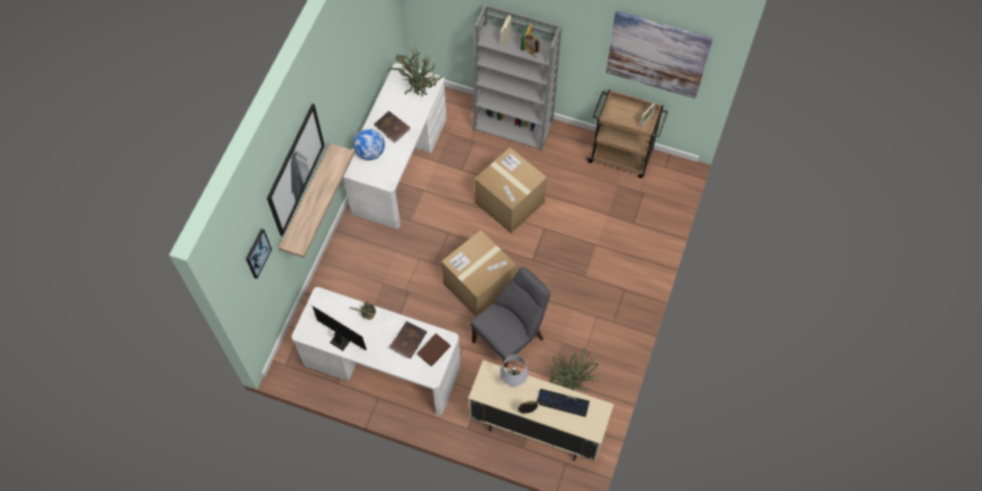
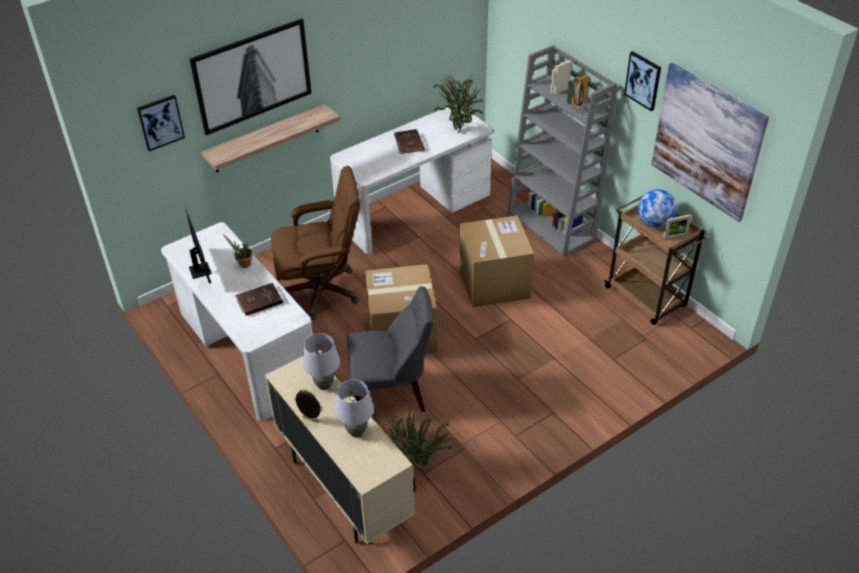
camera: 35 degrees right, 20 degrees down
globe [353,129,385,160] -> globe moved to [638,189,677,228]
brown book [417,334,451,367] -> none
keyboard [537,389,590,417] -> grey table lamp [335,379,374,438]
none -> brown office chair [271,166,360,320]
none -> picture [624,51,661,111]

